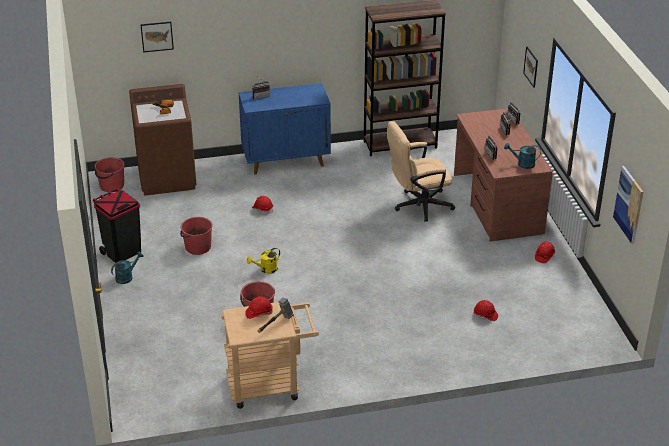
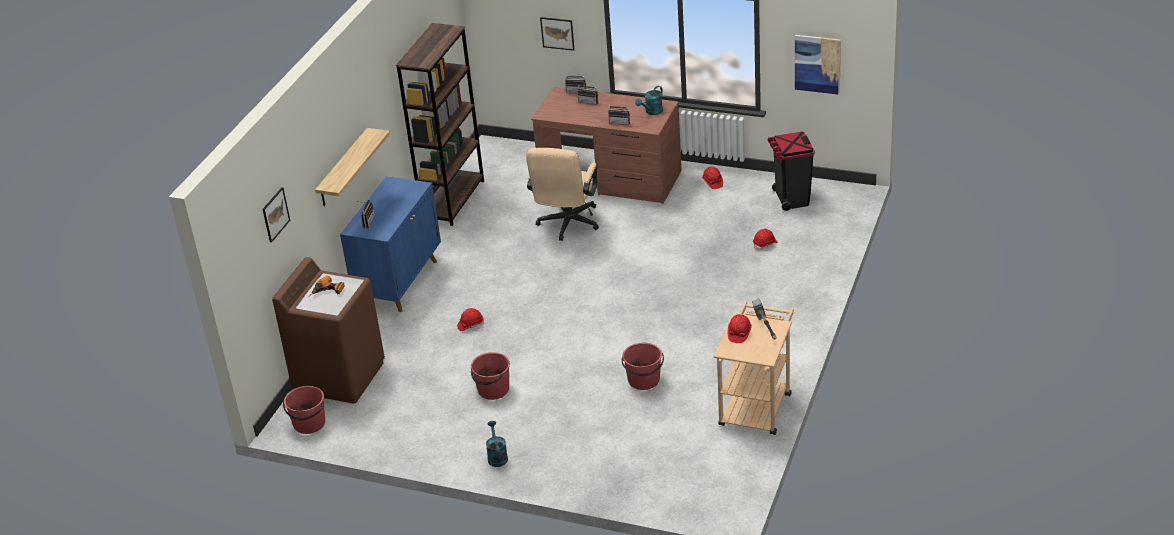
camera: 55 degrees left, 0 degrees up
black trash can [93,188,141,263] -> black trash can moved to [768,132,815,211]
yellow watering can [247,247,280,274] -> none
none -> shelf [315,128,390,206]

